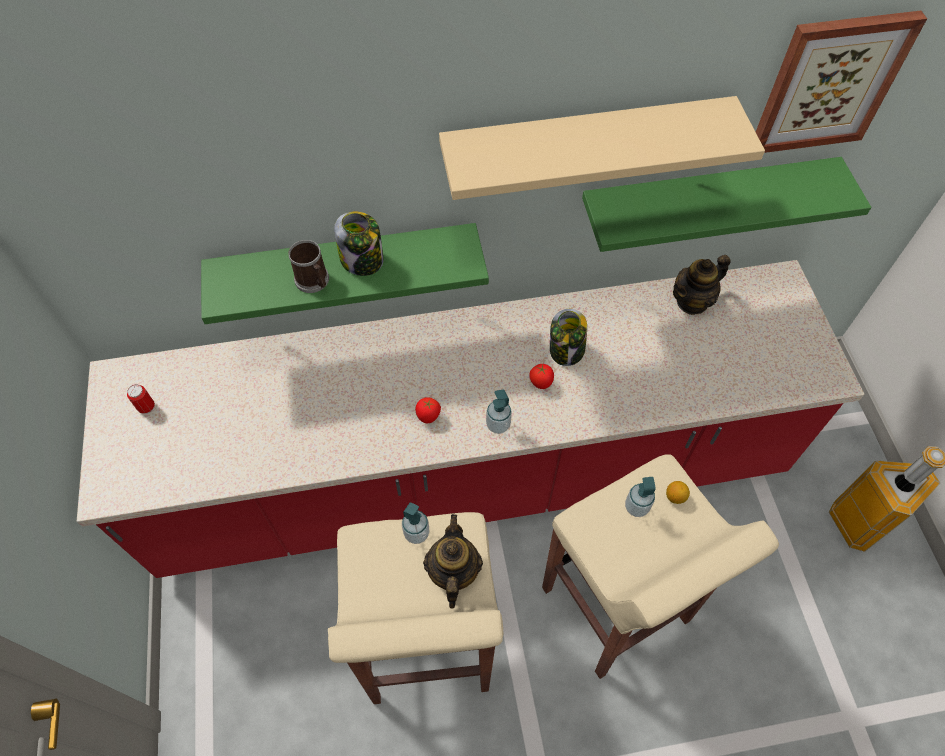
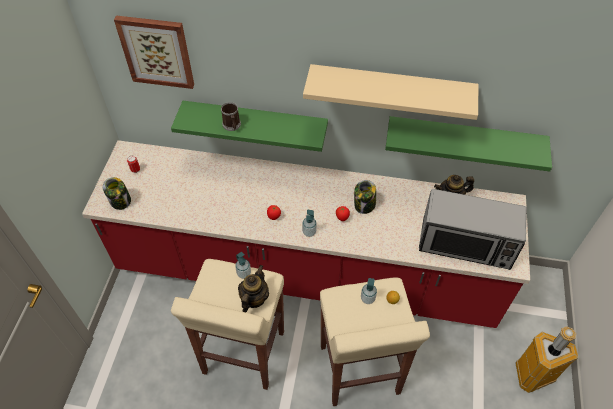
camera: 20 degrees right, 5 degrees down
jar [334,211,383,276] -> jar moved to [103,177,131,210]
picture [756,11,927,153] -> picture moved to [114,16,194,89]
none -> microwave [419,189,527,270]

